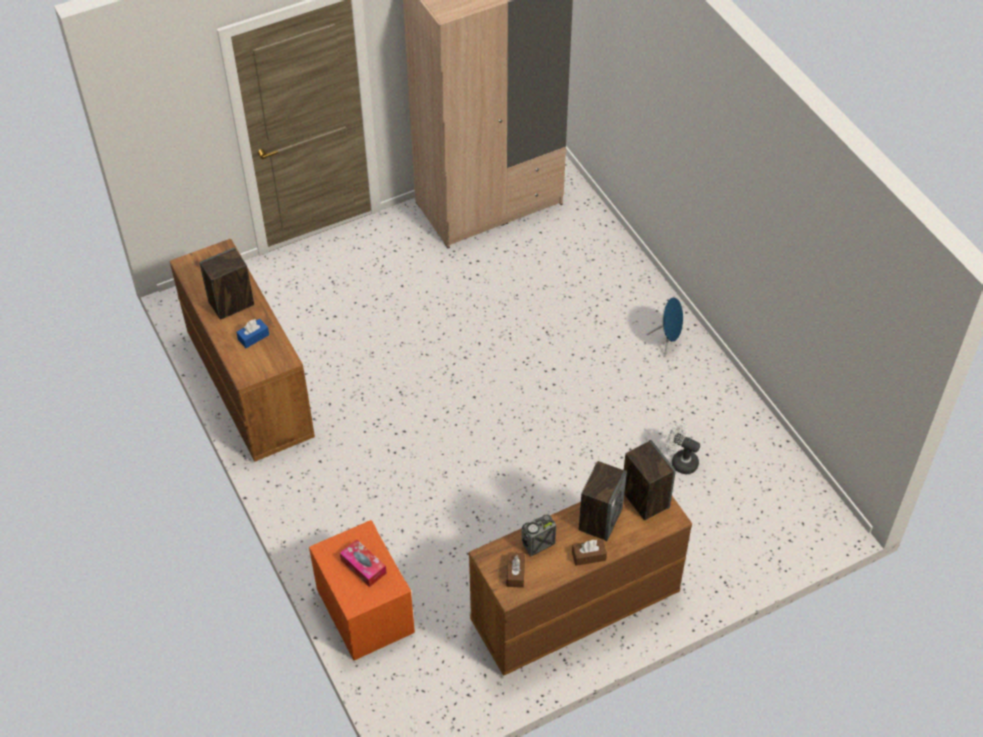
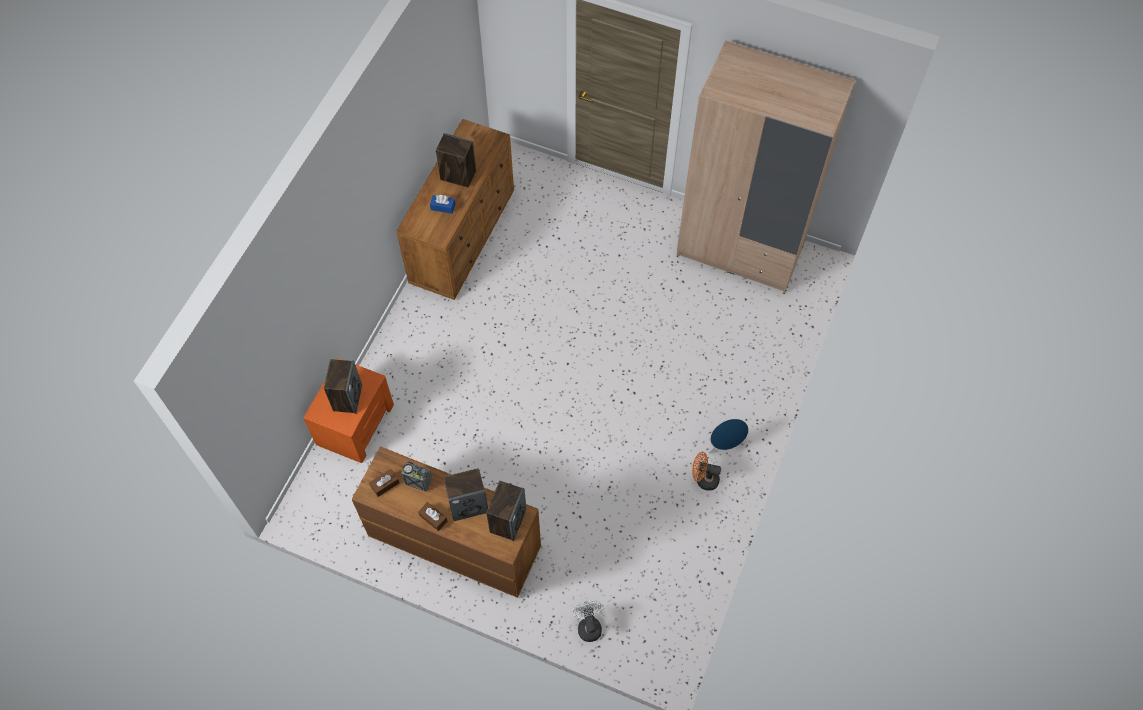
camera: 50 degrees right, 10 degrees up
tissue box [340,539,387,587] -> speaker [324,359,362,414]
white fan [665,422,700,474] -> white fan moved to [572,601,604,642]
none -> orange fan [692,452,721,491]

